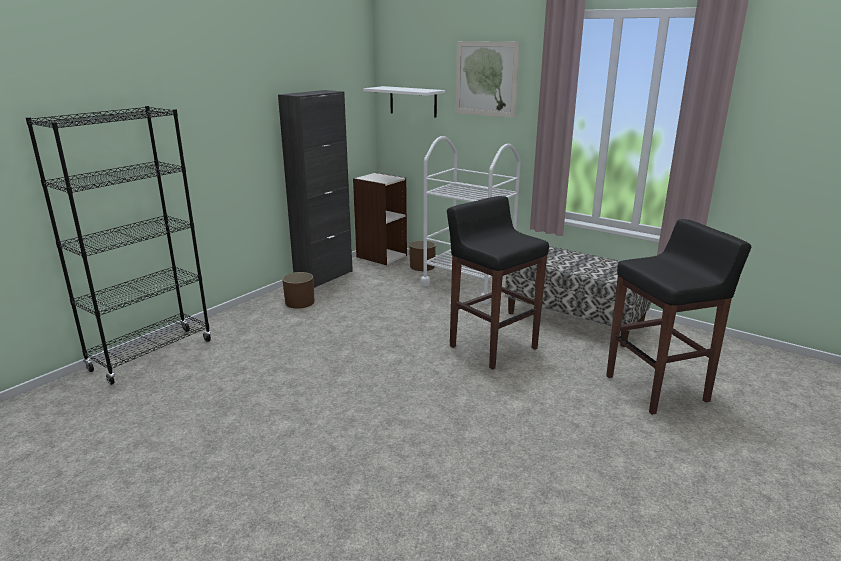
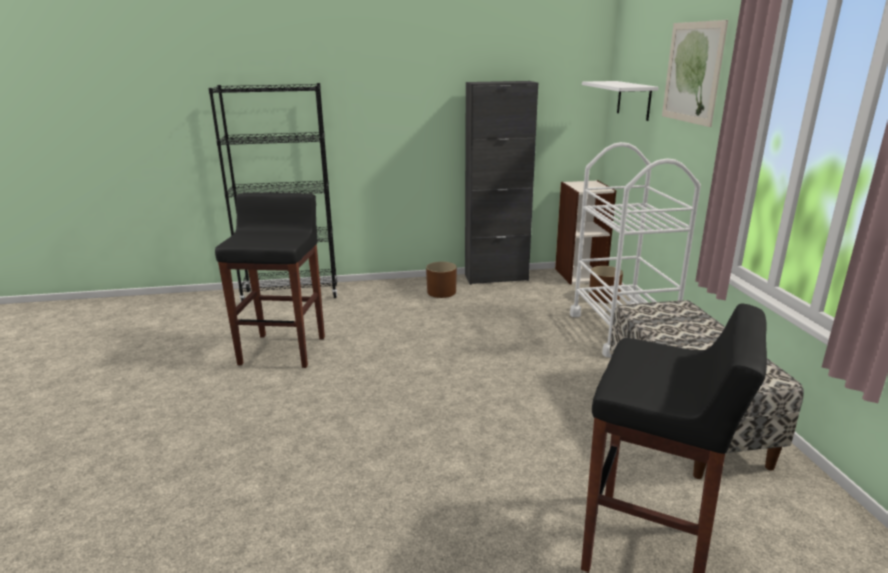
camera: 45 degrees right, 0 degrees up
black stool [447,196,549,370] -> black stool moved to [215,192,325,368]

